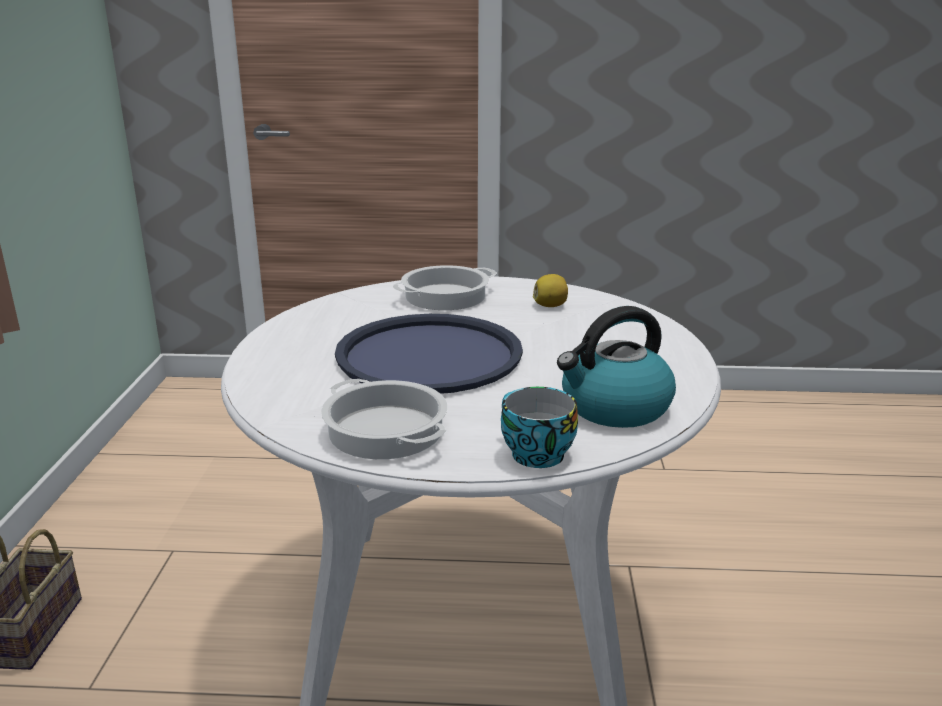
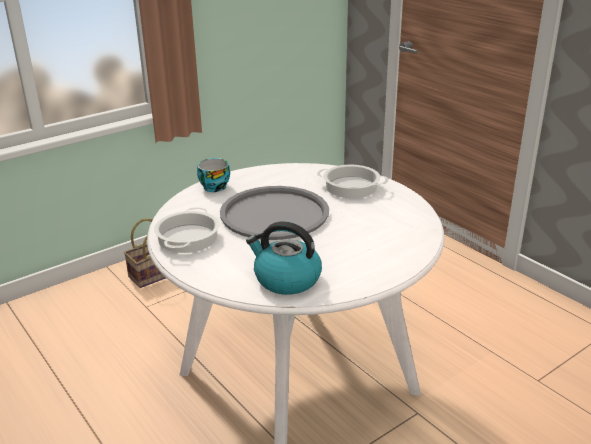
camera: 50 degrees right, 5 degrees up
blue tray [335,314,523,394] -> grey tray [220,186,329,240]
cup [501,387,578,468] -> cup moved to [197,158,230,192]
lemon [533,274,568,307] -> none

